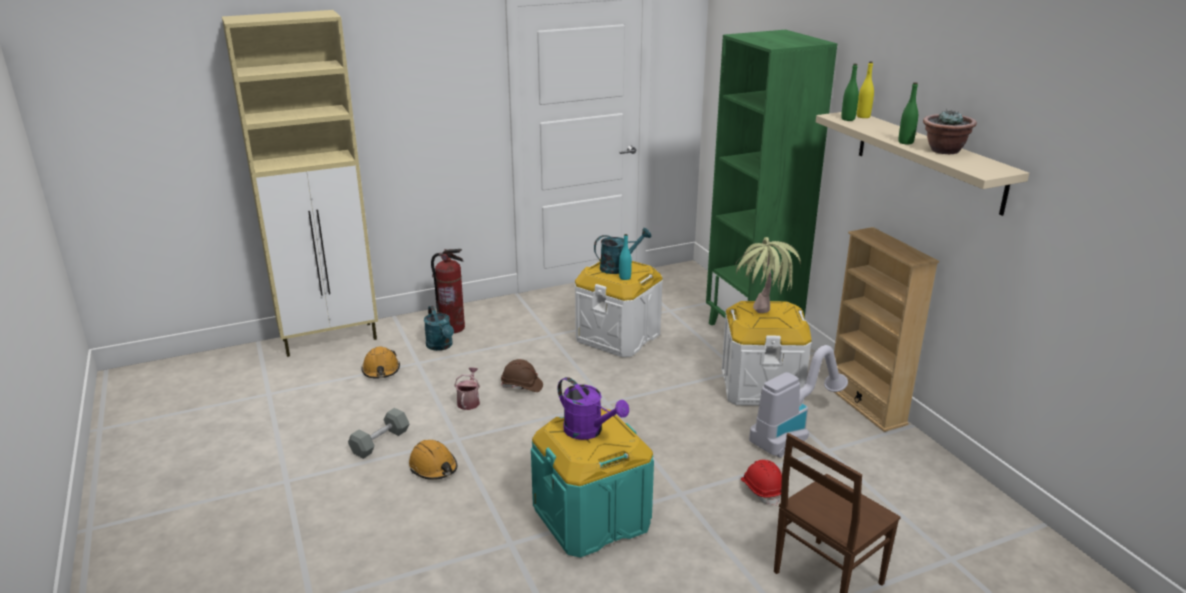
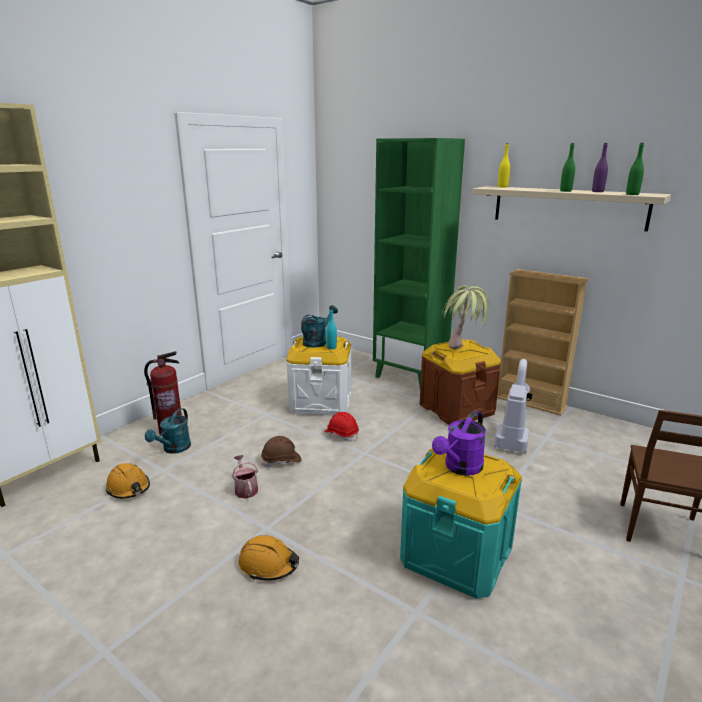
camera: 30 degrees left, 5 degrees down
grey dumbbell [348,408,409,459] -> none
turquoise watering can [424,306,454,351] -> turquoise watering can turned 75 degrees clockwise [145,408,191,454]
purple watering can [558,377,629,440] -> purple watering can turned 120 degrees clockwise [432,411,486,476]
white storage box [722,301,812,406] -> brown storage box [420,339,501,425]
red hard hat [741,460,782,506] -> red hard hat moved to [324,412,359,442]
green bottle [841,64,859,121] -> green bottle moved to [626,143,644,195]
potted plant [923,109,977,154] -> purple bottle [592,143,608,192]

